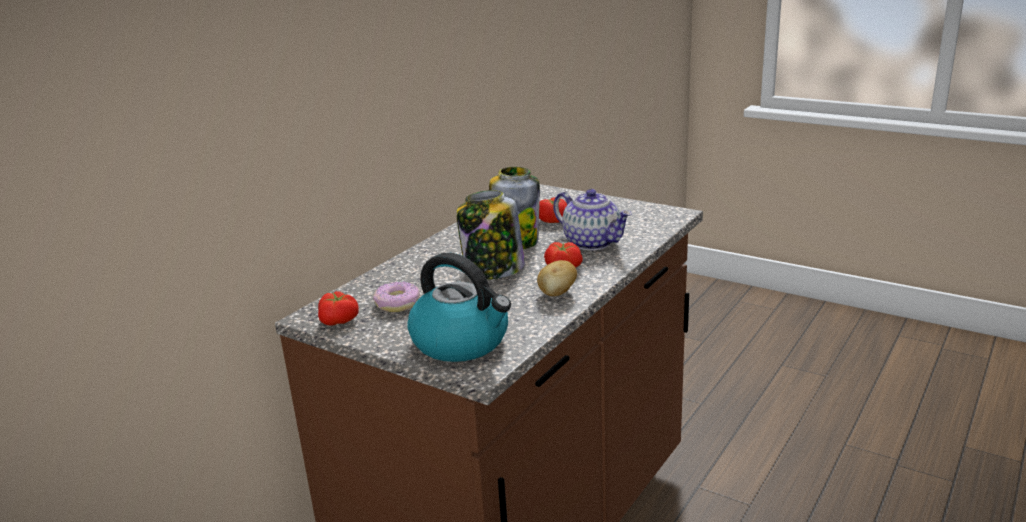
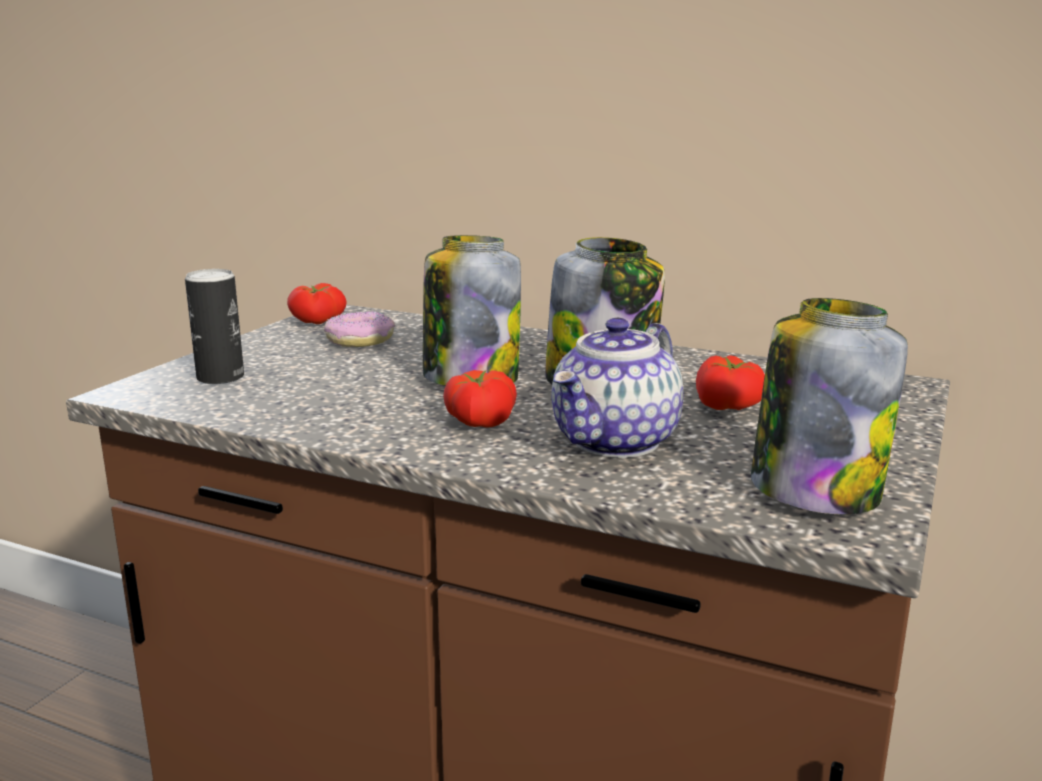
camera: 80 degrees right, 5 degrees down
kettle [407,253,511,362] -> can [185,269,244,384]
potato [537,260,577,296] -> none
none -> jar [751,298,908,514]

